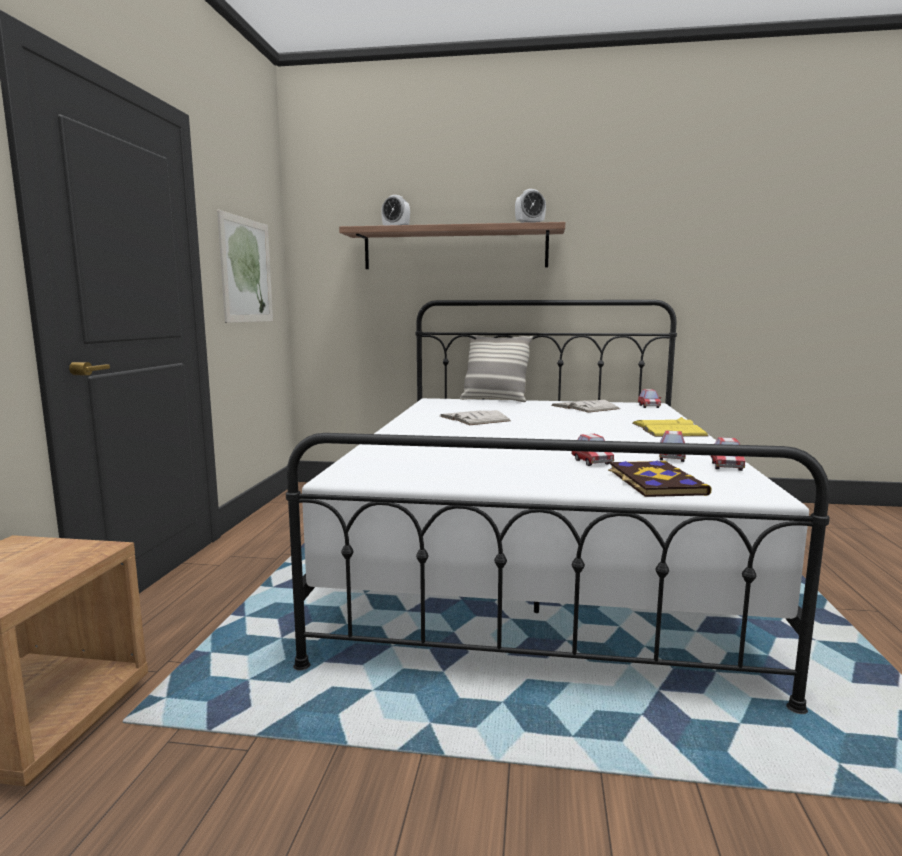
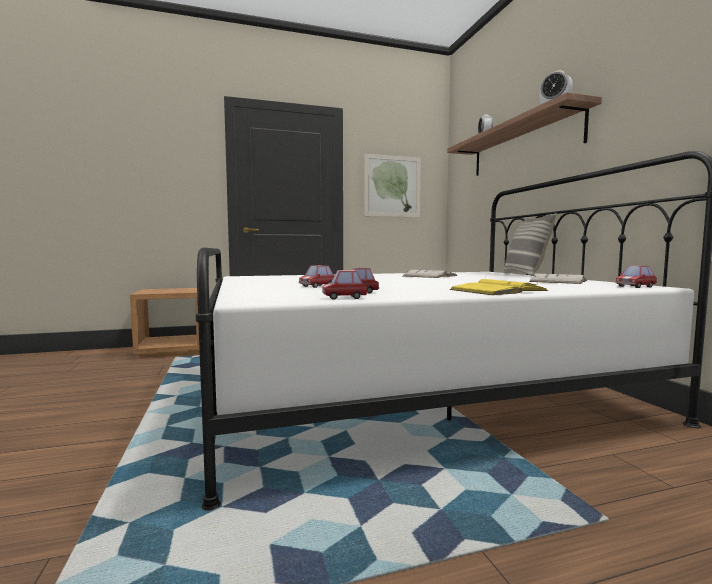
camera: 65 degrees right, 5 degrees down
book [608,460,712,497] -> none

